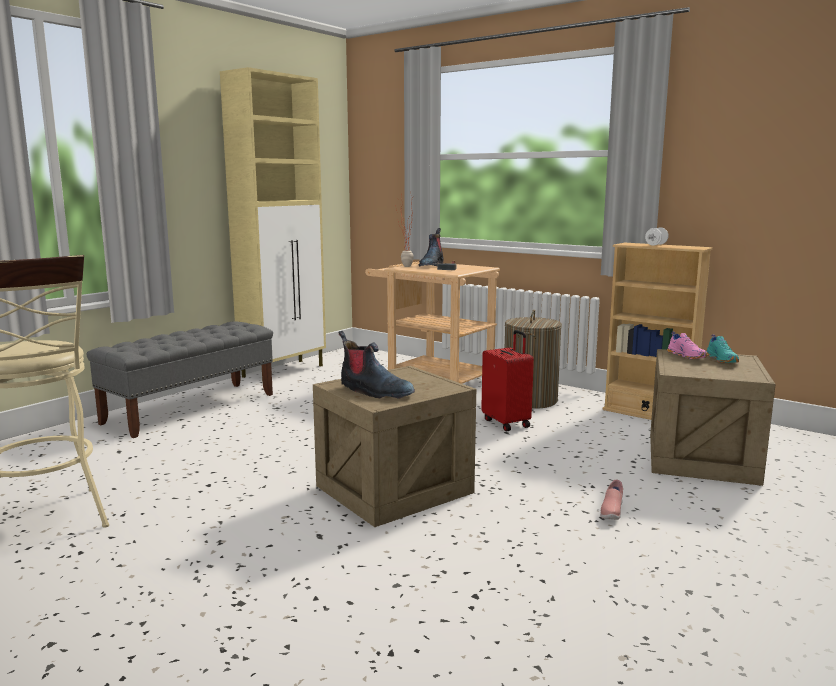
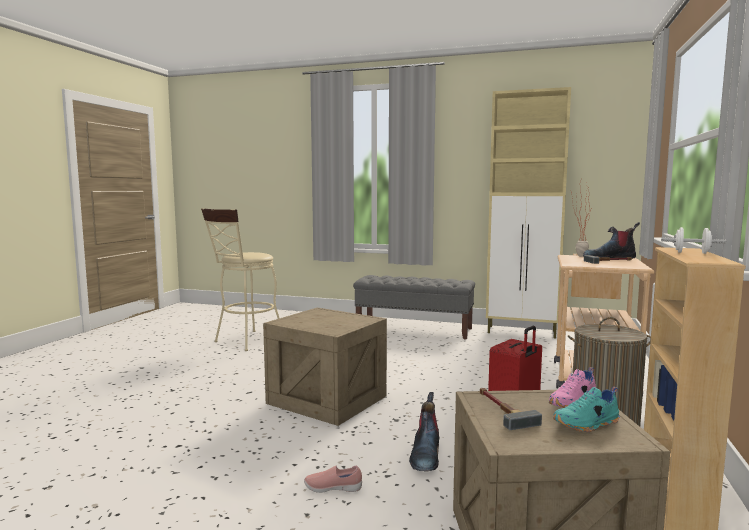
camera: 70 degrees right, 5 degrees down
boot [338,331,415,398] -> boot moved to [409,392,439,472]
none -> hammer [480,388,542,430]

